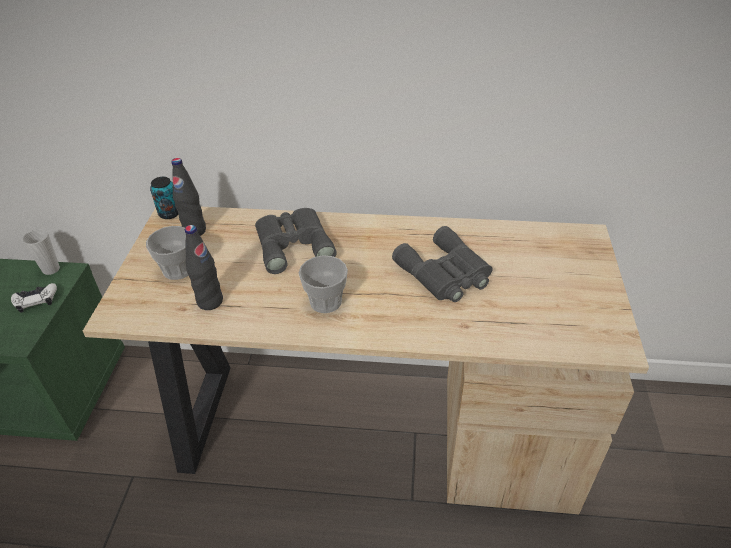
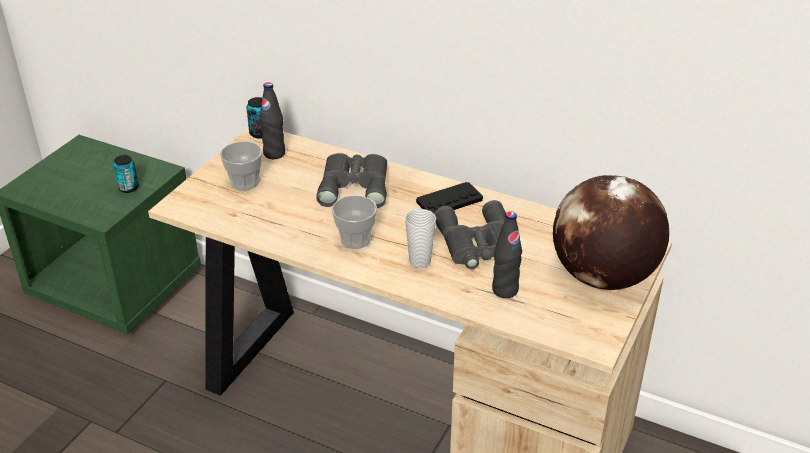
camera: 20 degrees right, 5 degrees down
white game controller [11,283,57,313] -> can [113,155,139,193]
cup [22,229,60,275] -> cup moved to [405,209,436,268]
black bottle [185,225,223,310] -> black bottle moved to [492,211,522,298]
none -> black game controller [416,182,483,213]
none -> globe [553,175,669,290]

